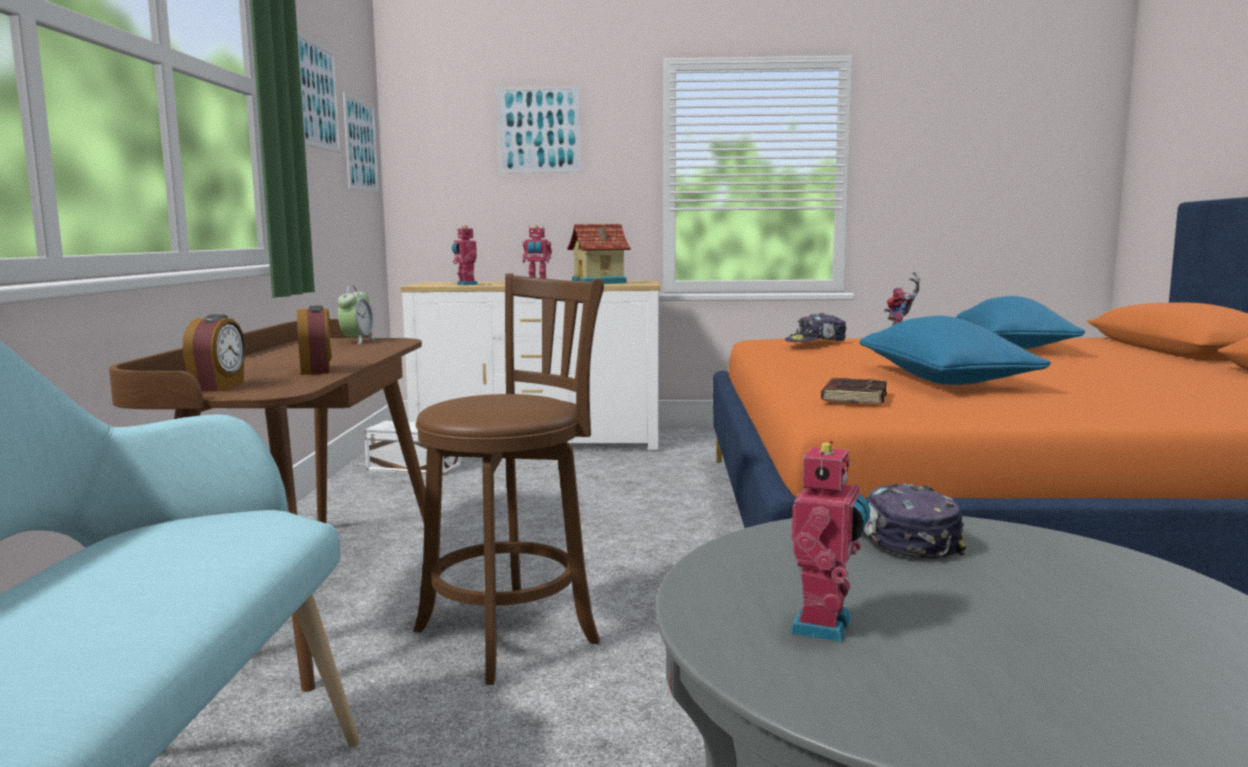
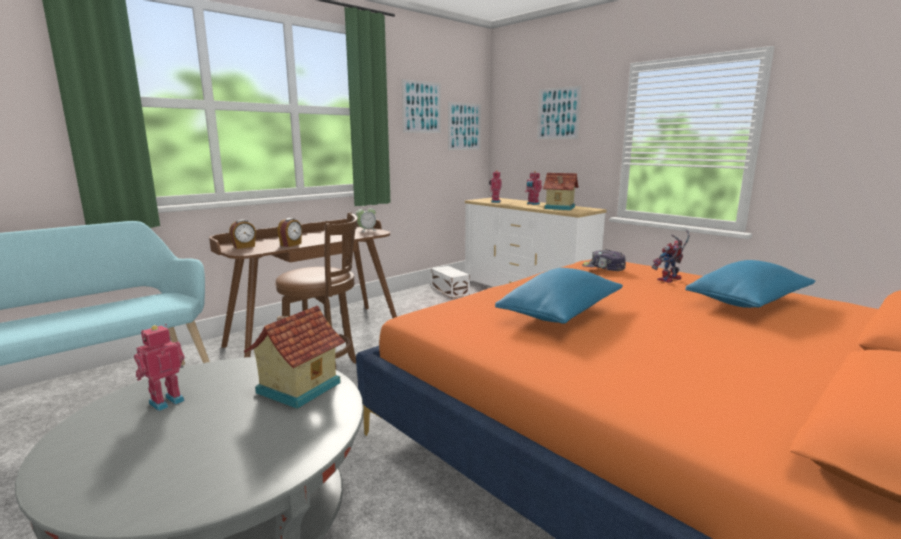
camera: 45 degrees right, 5 degrees up
toy robot [790,440,870,642] -> toy robot turned 150 degrees clockwise [134,324,185,411]
brown book [821,378,887,404] -> none
cap [863,484,966,558] -> toy house [244,306,345,409]

